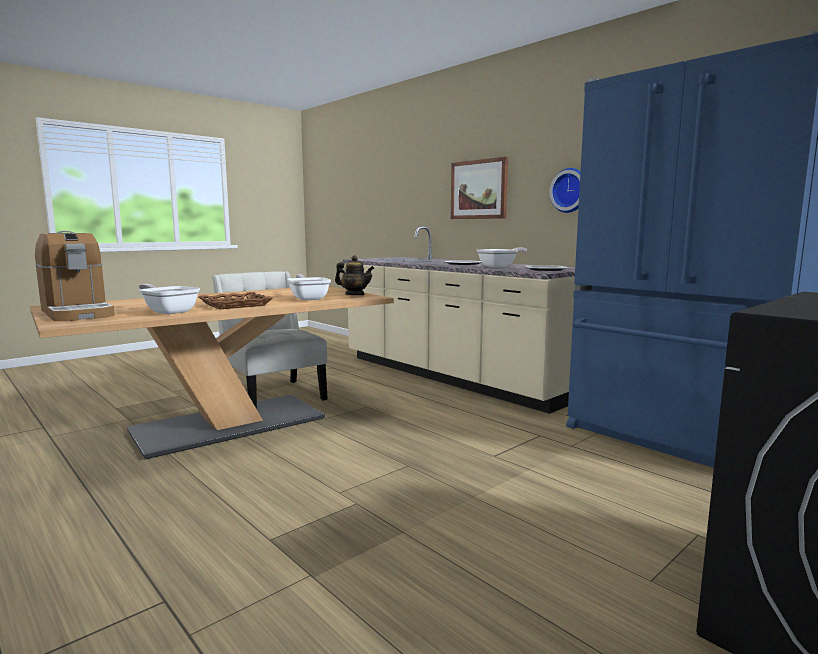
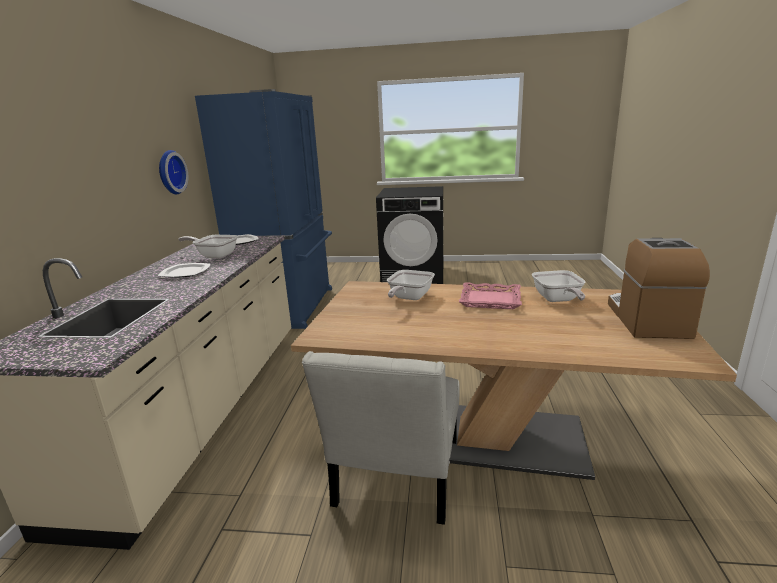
camera: 130 degrees left, 10 degrees up
brown tray [198,292,273,310] -> pink tray [459,282,522,309]
teapot [335,255,374,295] -> none
picture [451,157,508,219] -> none

